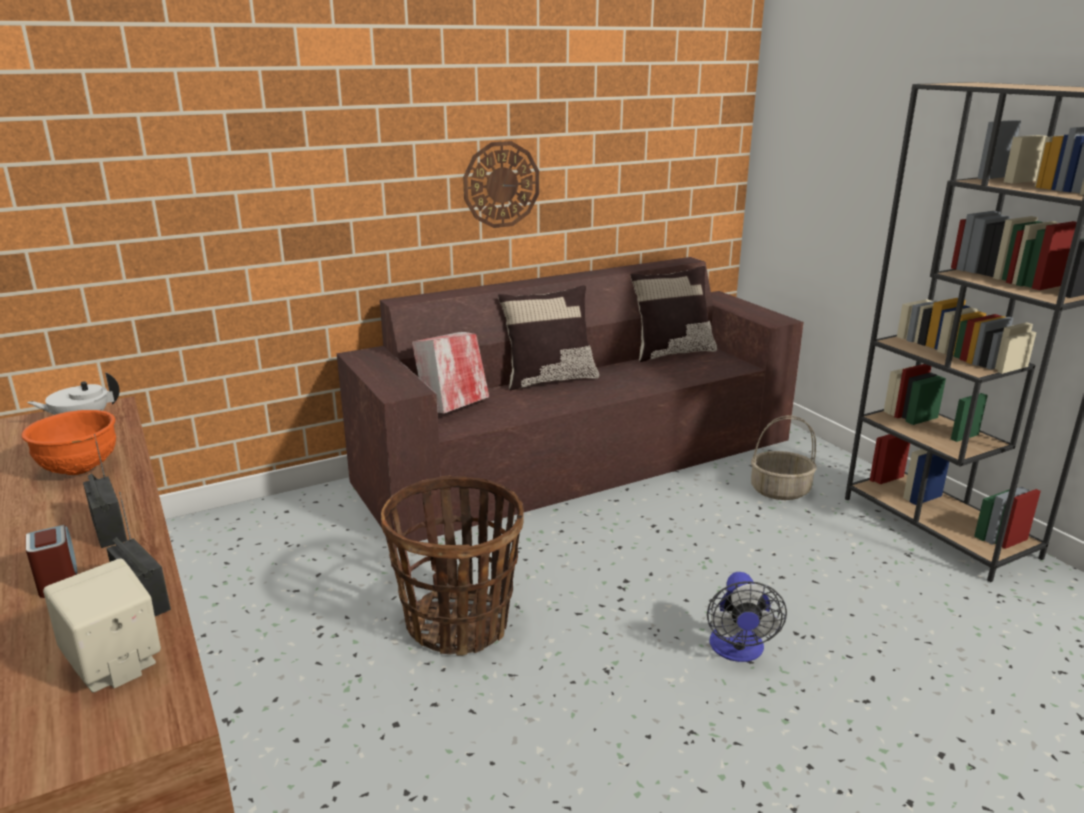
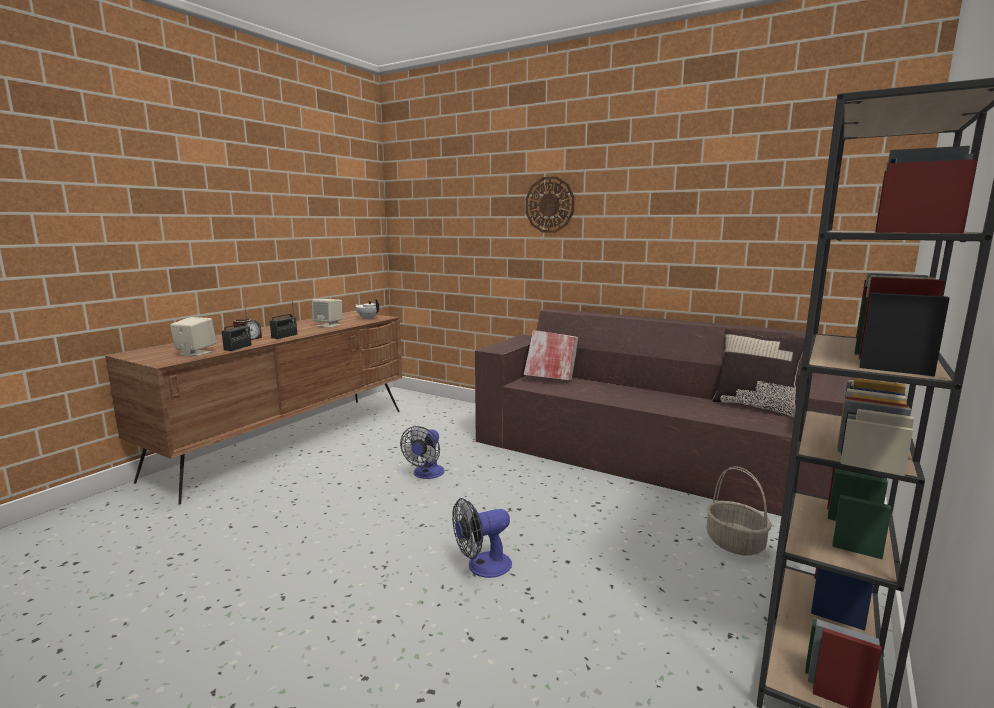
camera: 60 degrees right, 10 degrees down
orange bowl [22,410,116,475] -> beige speaker [312,299,342,328]
basket [381,475,524,656] -> fan [400,426,444,479]
wall clock [463,141,539,228] -> wall clock moved to [525,176,575,233]
pillow [498,285,599,390] -> none

